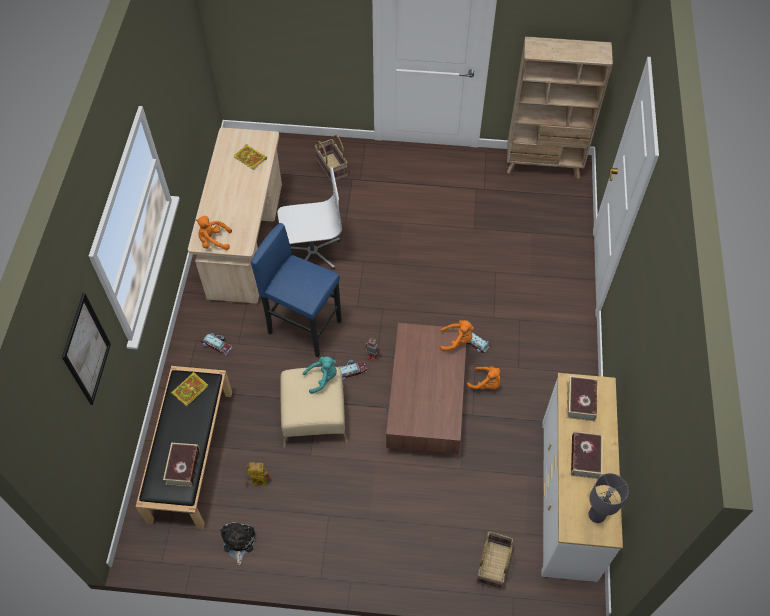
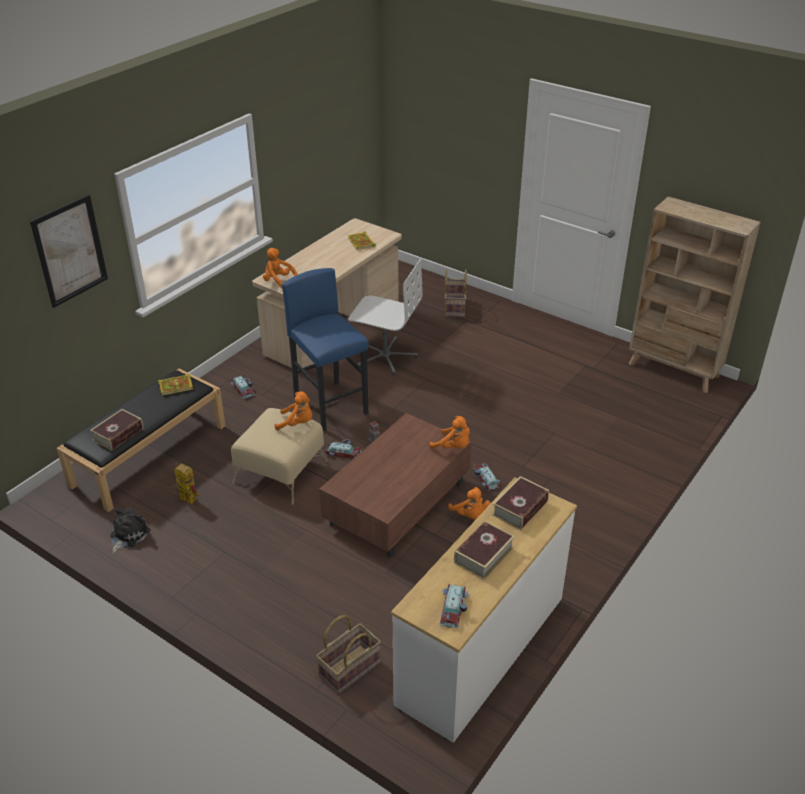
camera: 30 degrees right, 20 degrees down
turquoise plush toy [303,356,337,394] -> orange plush toy [275,391,312,430]
grey table lamp [589,473,629,523] -> toy car [439,584,469,628]

